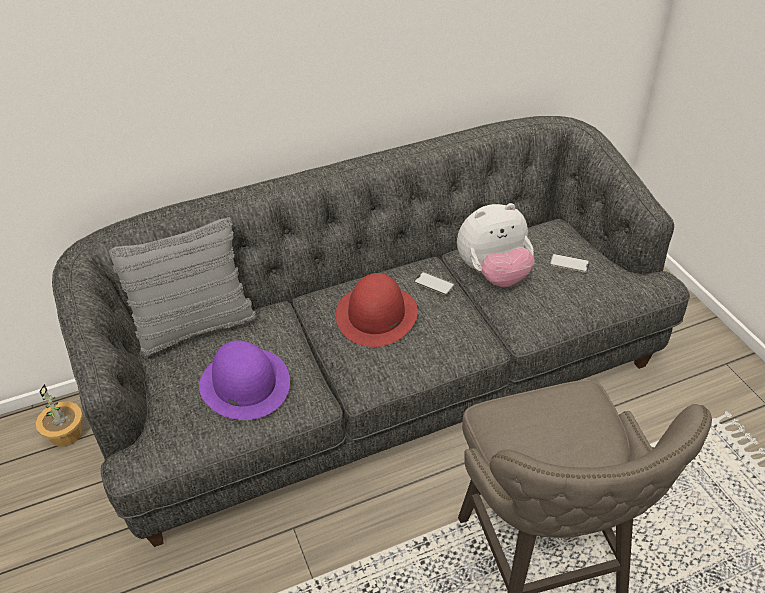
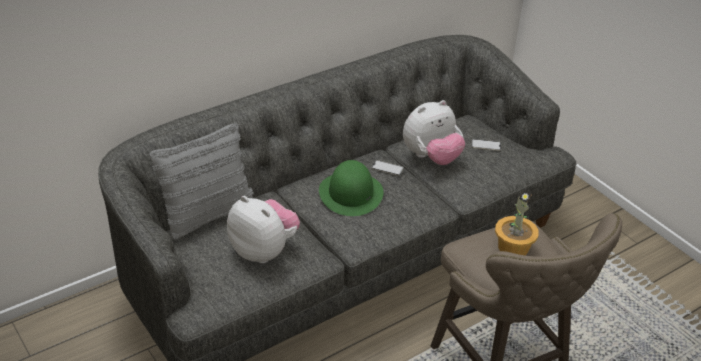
camera: 15 degrees left, 5 degrees down
potted plant [36,384,83,447] -> potted plant moved to [495,191,539,256]
purple hat [199,341,290,420] -> plush toy [227,196,300,263]
red hat [336,273,418,347] -> green hat [319,160,383,216]

